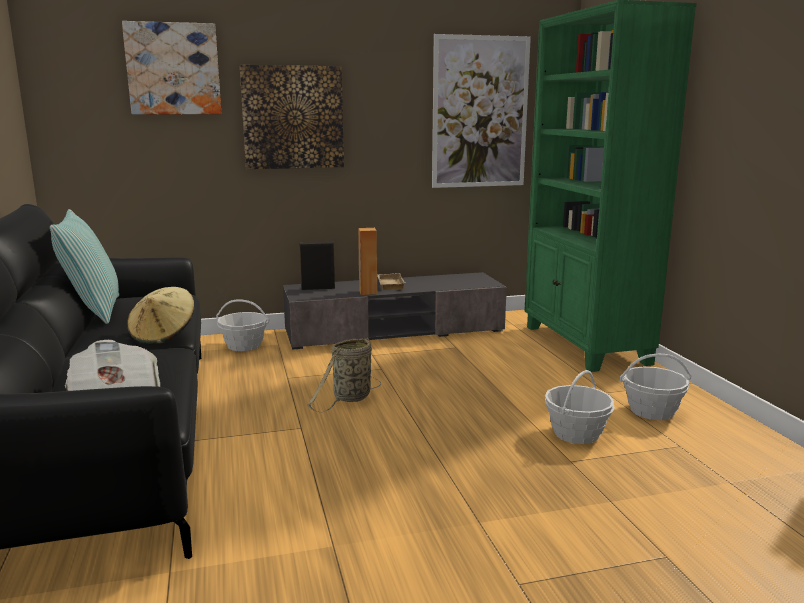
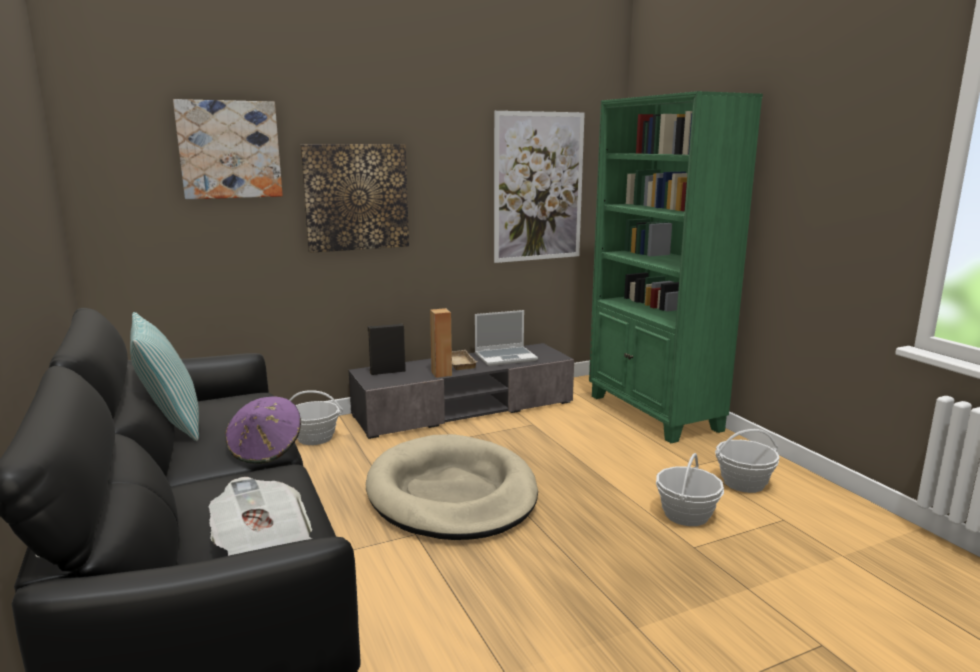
camera: 10 degrees left, 0 degrees up
beige hat [127,287,195,344] -> purple hat [225,396,301,464]
basket [307,337,381,412] -> beige dog bed [366,434,538,540]
none -> laptop [475,310,538,366]

